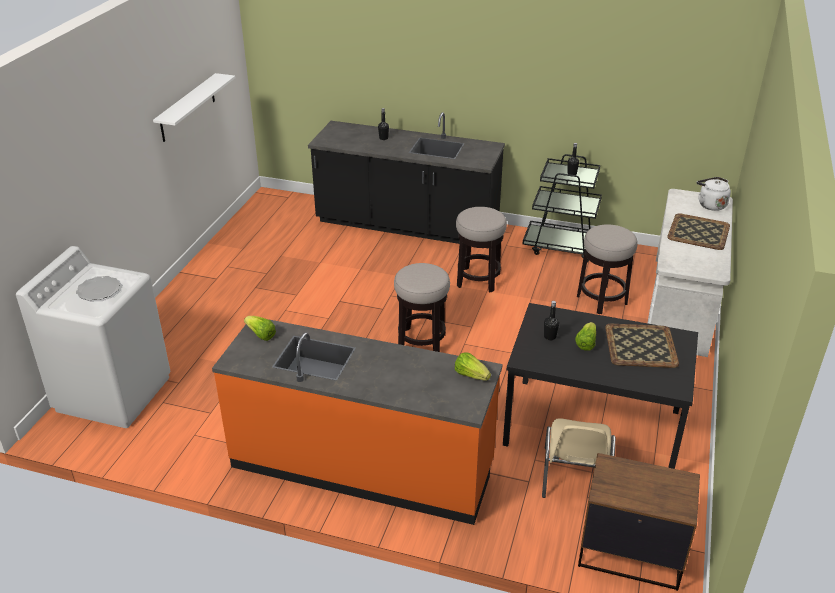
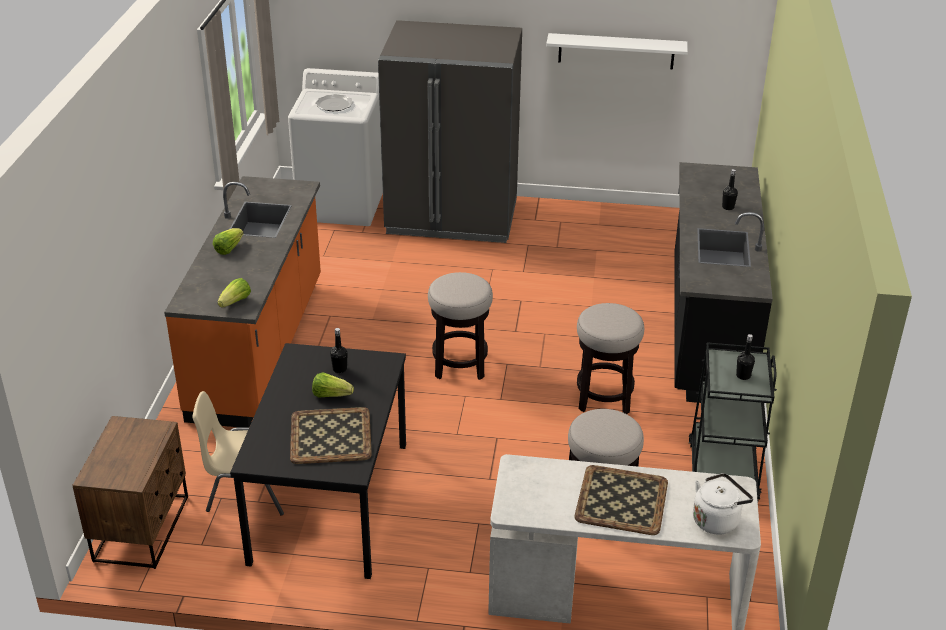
camera: 80 degrees right, 0 degrees up
lettuce [244,316,276,341] -> lettuce moved to [213,228,244,255]
none -> grey fridge [378,20,522,243]

